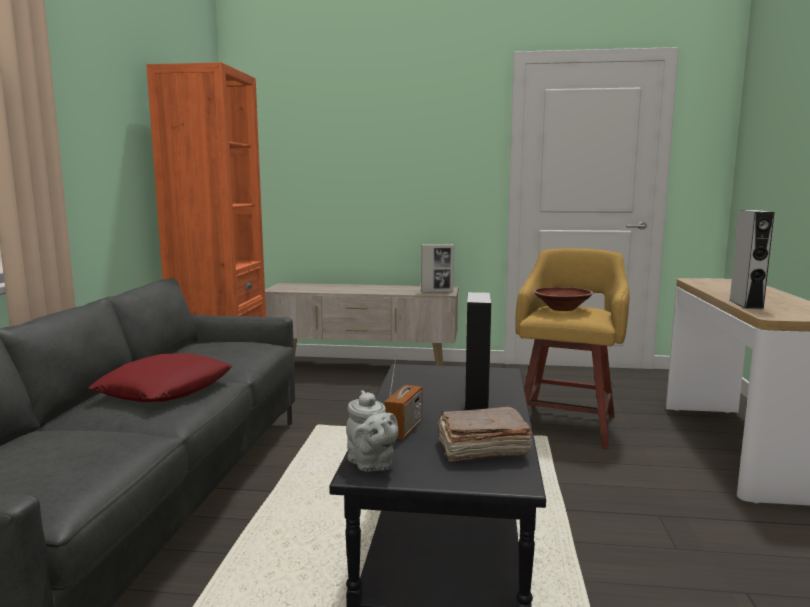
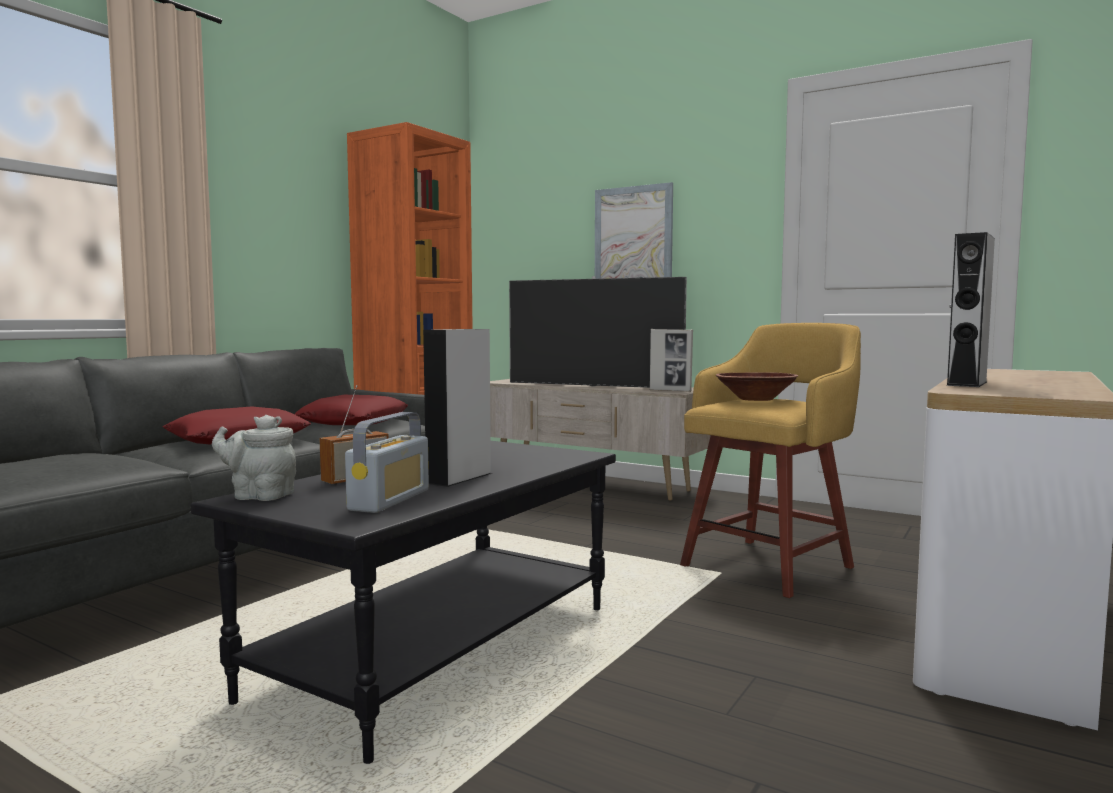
camera: 25 degrees right, 5 degrees down
grey teapot [346,390,399,472] -> grey teapot turned 105 degrees clockwise [212,415,296,501]
brown book [437,407,532,462] -> radio [345,412,429,513]
none -> red pillow [295,395,408,425]
none -> television [509,276,687,388]
none -> picture [595,182,673,279]

